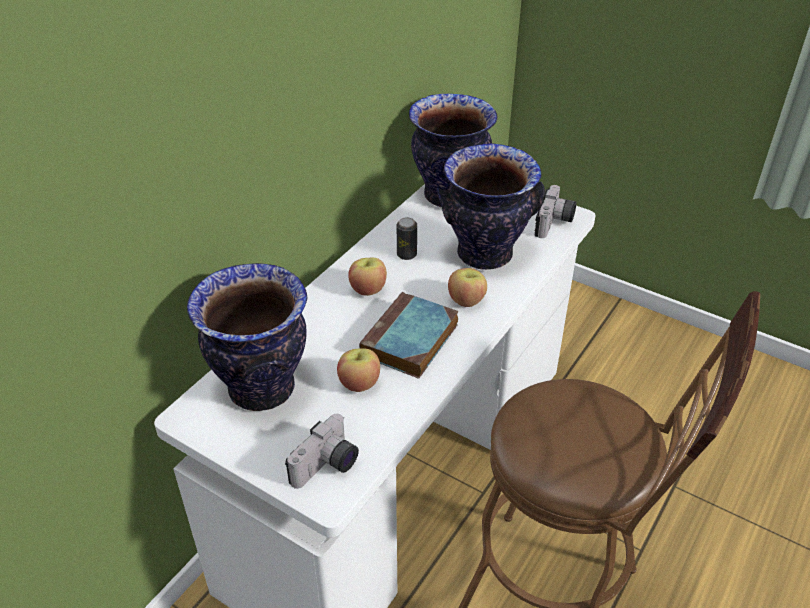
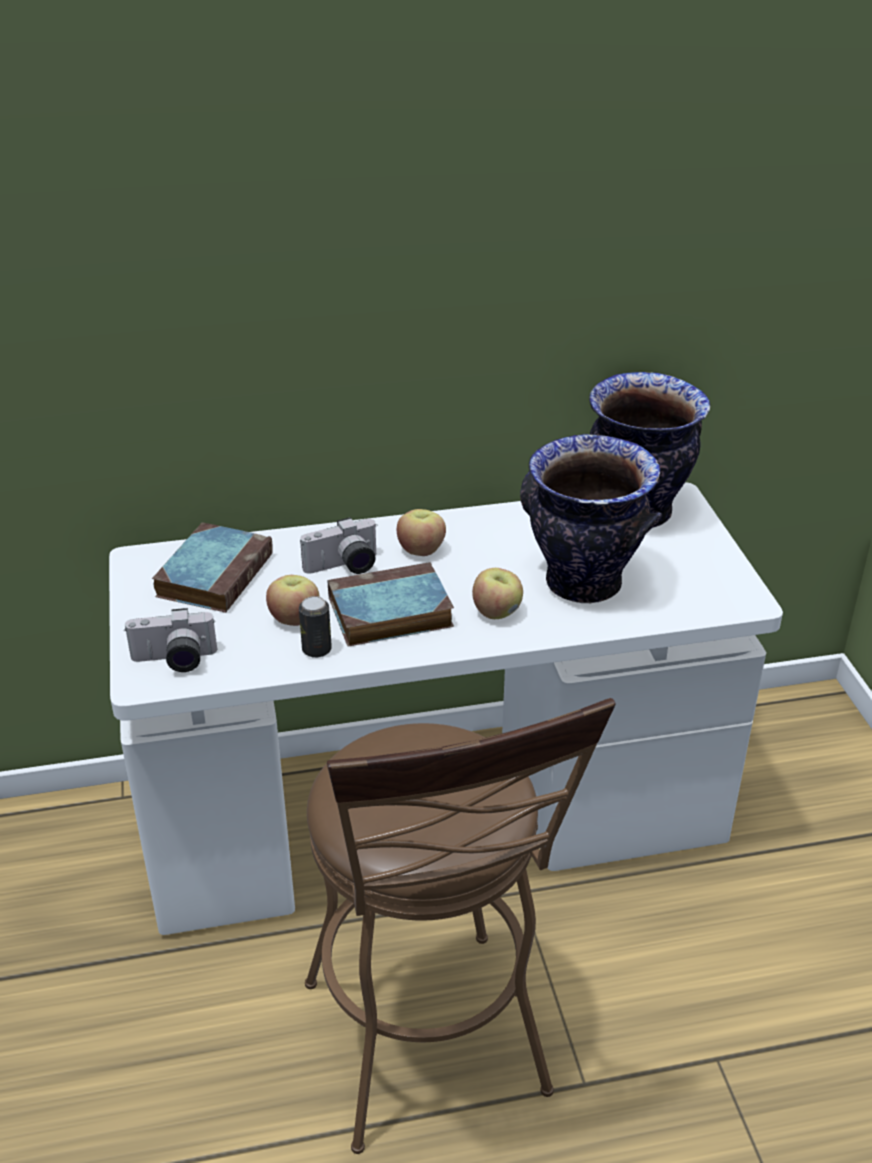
camera: 45 degrees right, 5 degrees down
vase [187,263,307,411] -> book [152,522,273,613]
can [397,217,417,260] -> can moved to [299,596,332,658]
camera [535,185,577,238] -> camera moved to [300,517,378,574]

